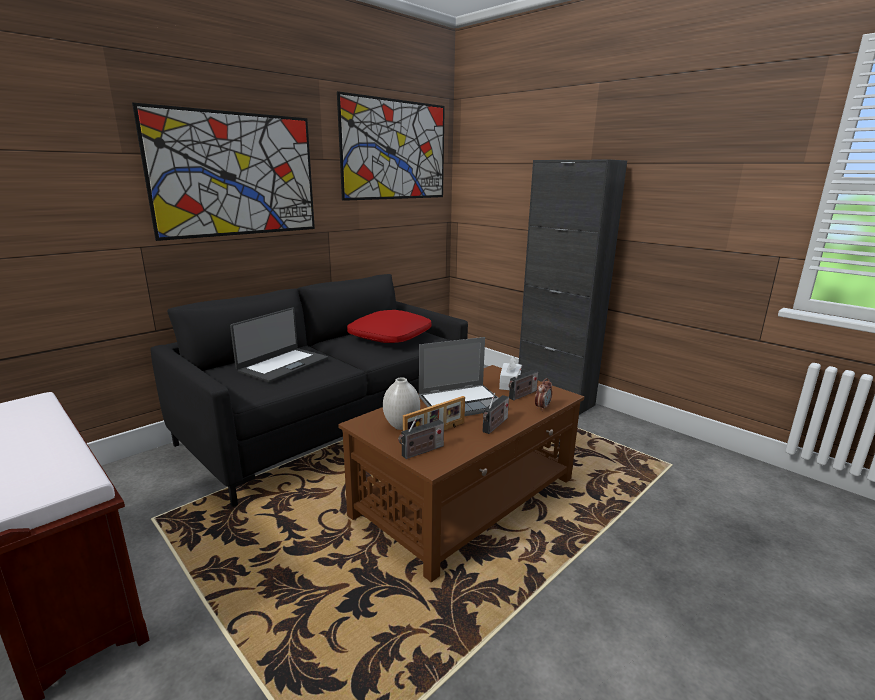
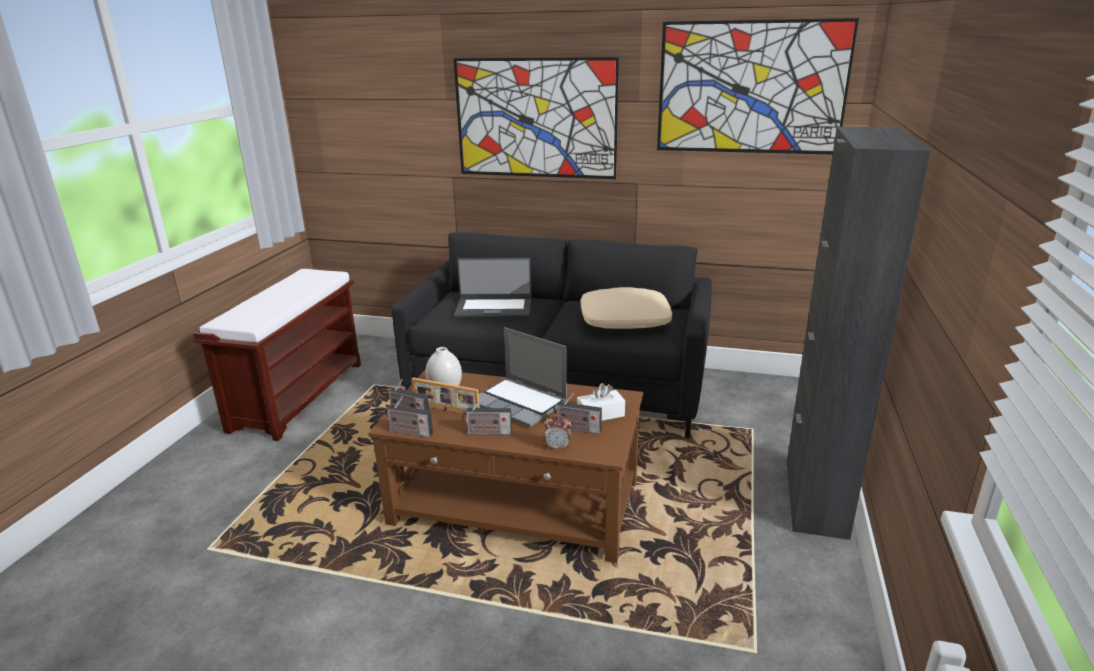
camera: 60 degrees right, 5 degrees up
red pillow [347,310,431,343] -> beige pillow [581,287,672,329]
none -> radio [385,397,433,437]

